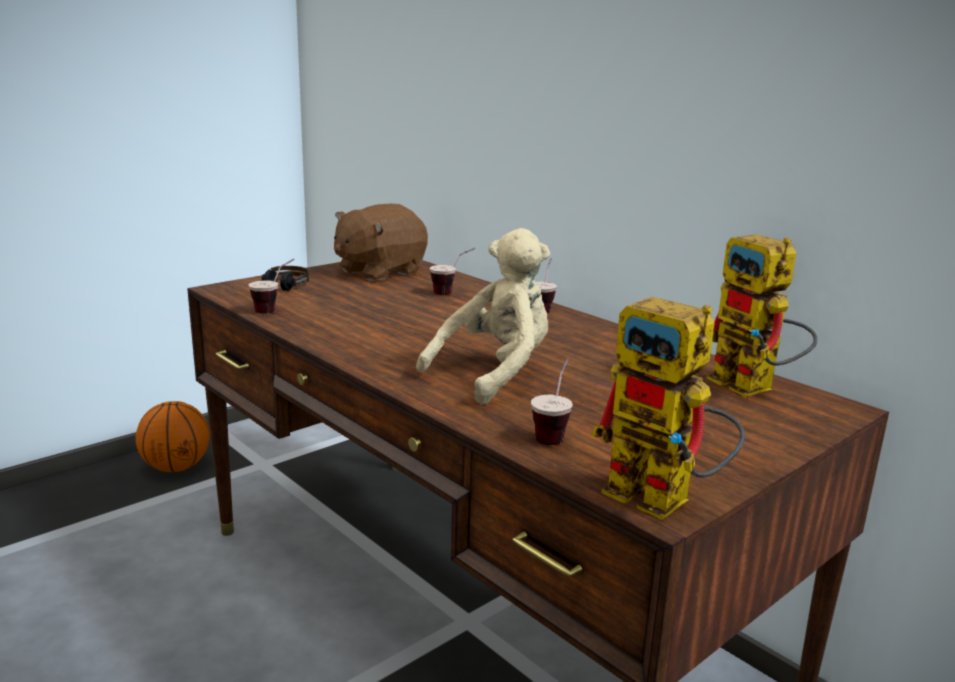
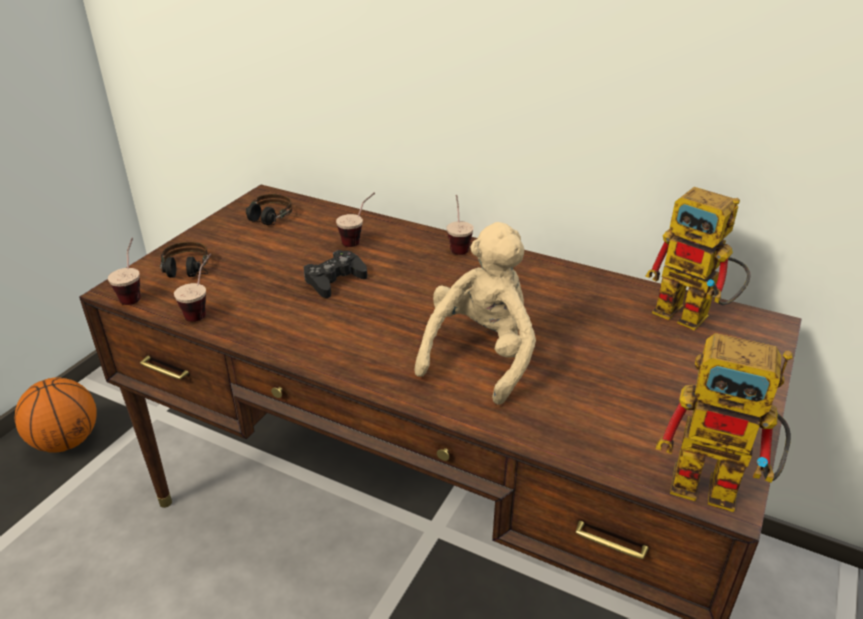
camera: 20 degrees left, 15 degrees up
brown plush toy [334,204,428,281] -> headphones [246,194,292,225]
cup [531,358,573,445] -> cup moved to [108,238,141,305]
none -> black game controller [304,250,367,298]

